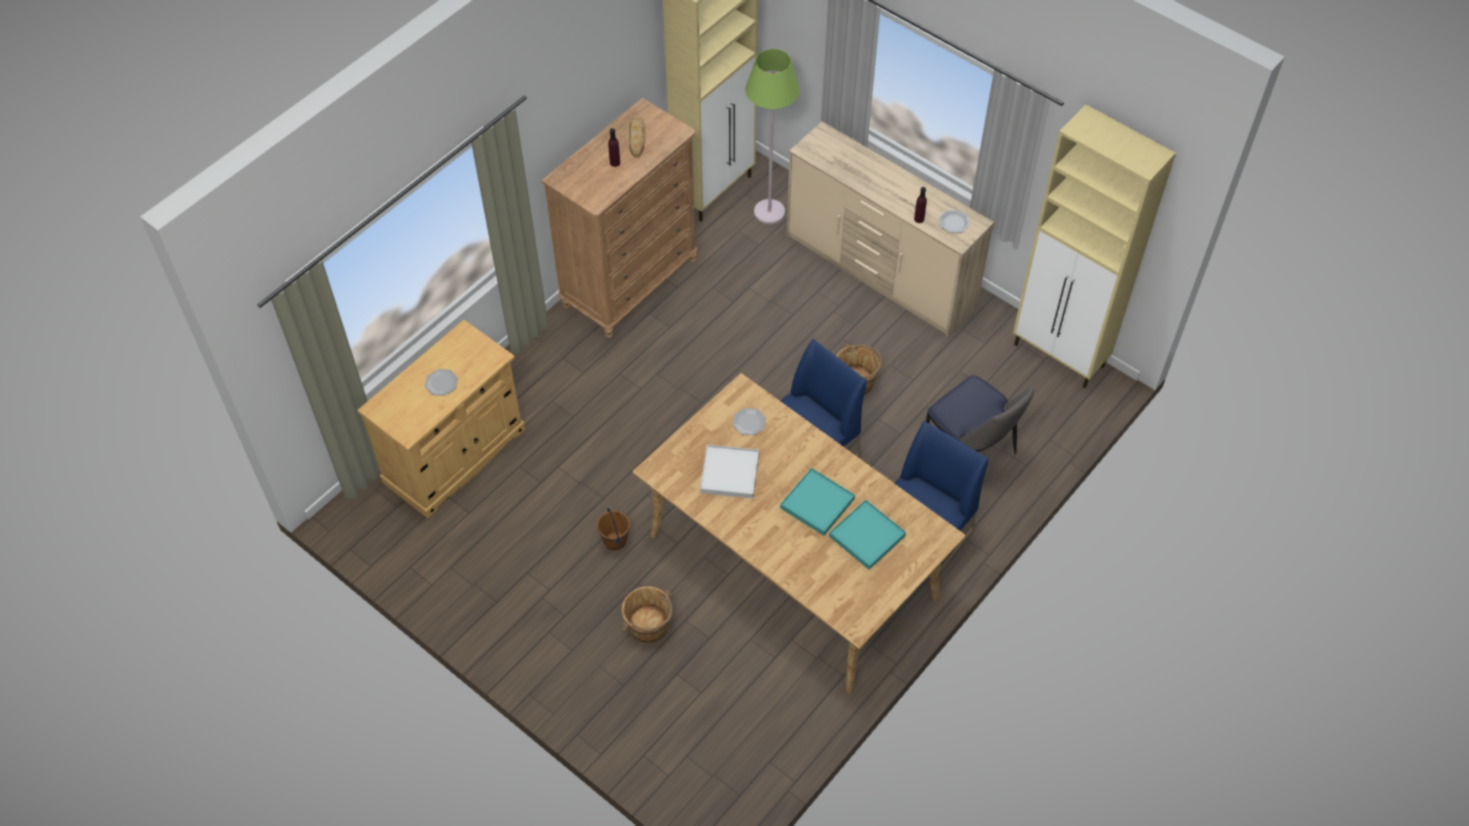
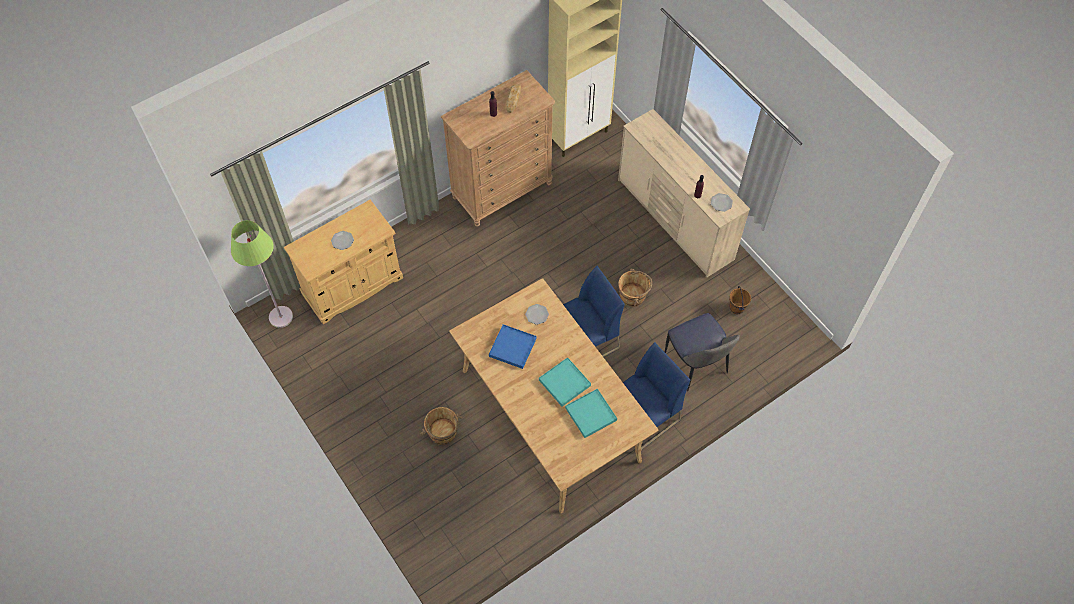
camera: 15 degrees right, 5 degrees up
brown bucket [597,508,630,551] -> brown bucket moved to [729,286,751,314]
white tray [700,445,759,498] -> blue tray [489,324,536,369]
green floor lamp [746,49,800,224] -> green floor lamp moved to [231,220,293,328]
beige cabinet [1013,105,1176,388] -> none

